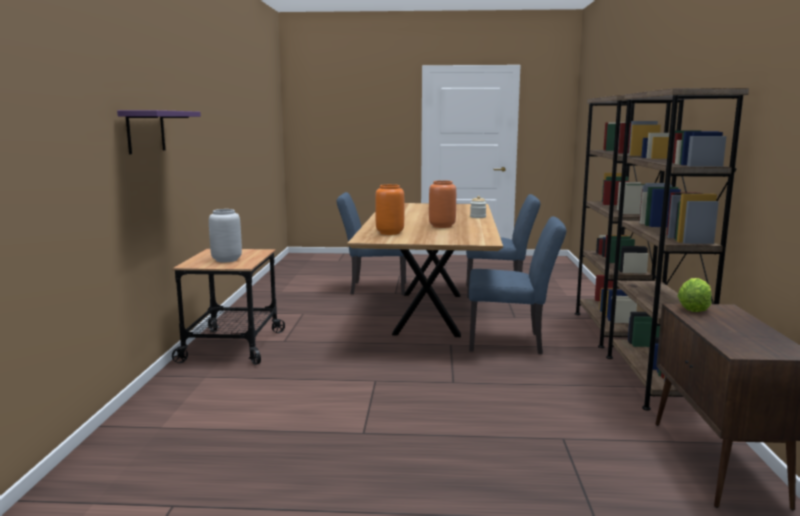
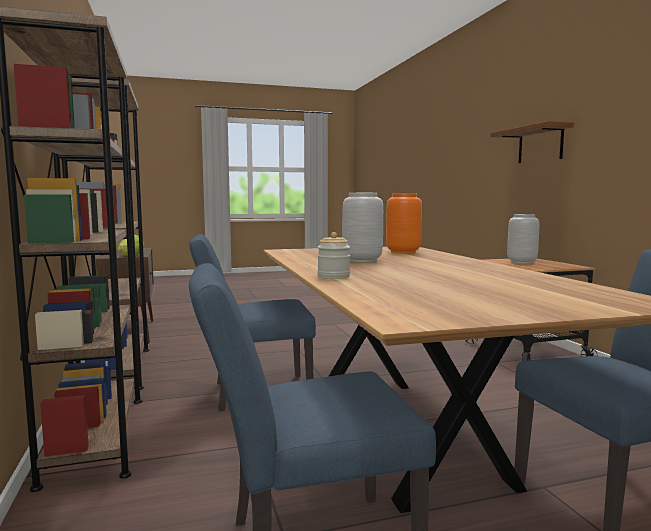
camera: 160 degrees right, 5 degrees down
purple shelf [117,110,201,154] -> brown shelf [490,121,574,163]
orange vase [429,180,456,228] -> grey vase [342,193,383,262]

